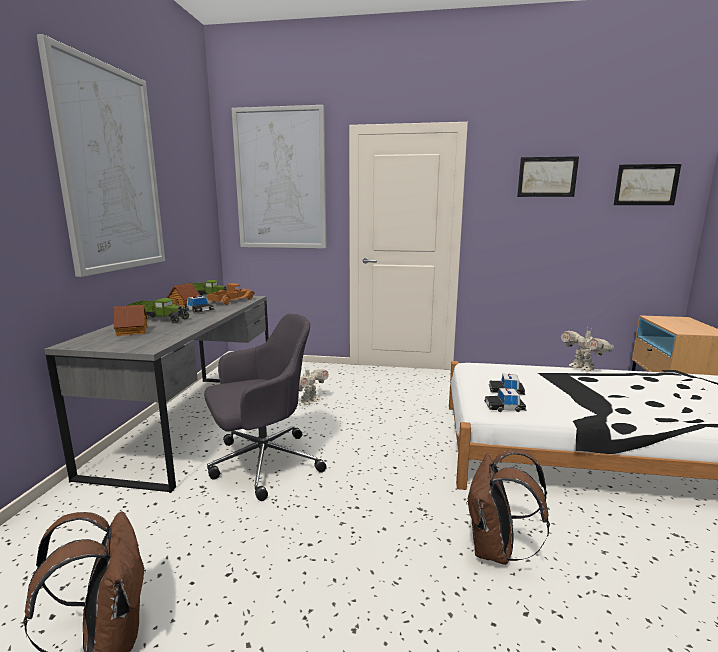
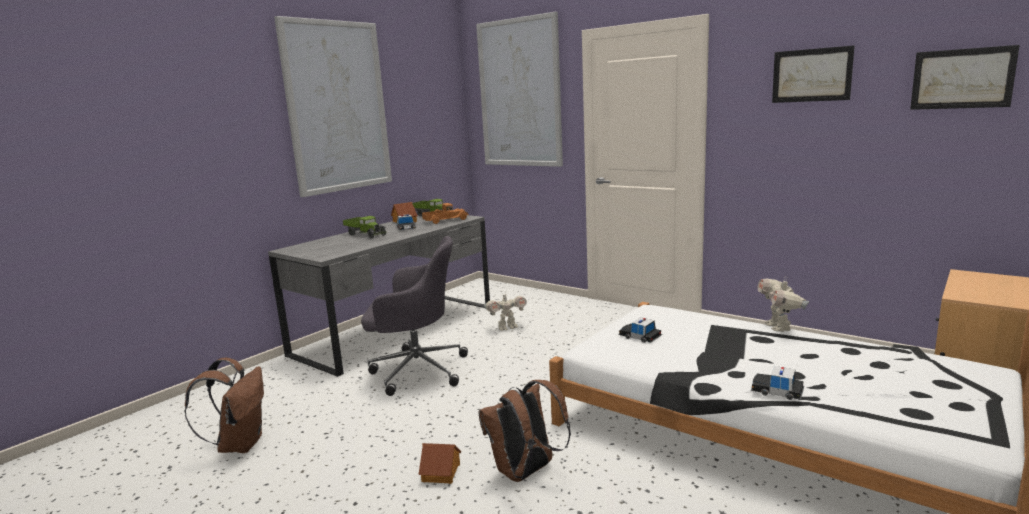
camera: 30 degrees right, 0 degrees up
toy house [114,305,147,336] -> toy house moved to [419,443,461,484]
toy car [484,388,527,412] -> toy car moved to [751,366,804,400]

